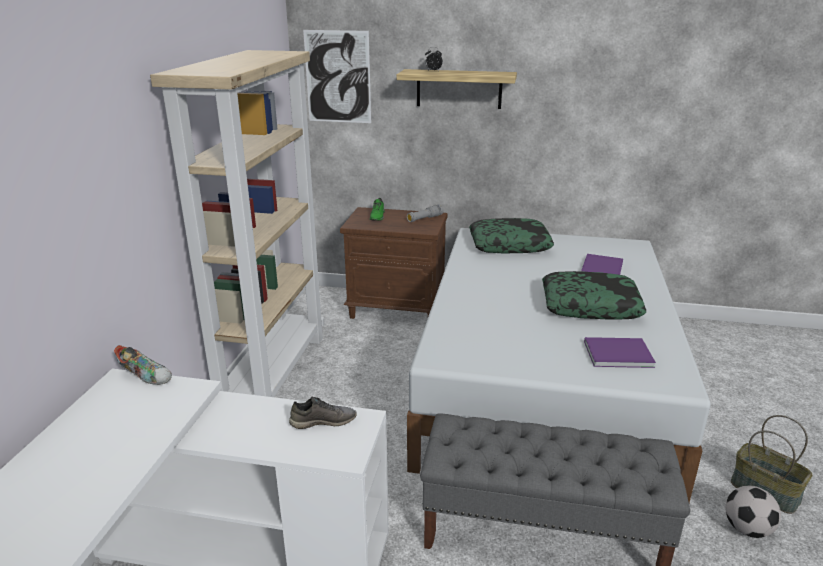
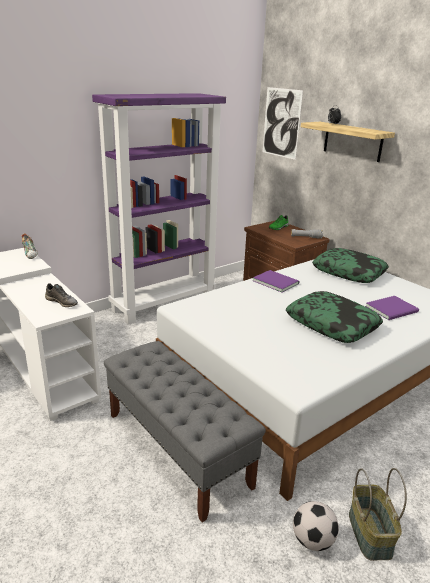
camera: 40 degrees right, 0 degrees up
beige bookcase [150,50,325,397] -> purple bookcase [92,93,226,325]
purple book [584,337,656,368] -> purple book moved to [253,270,299,292]

